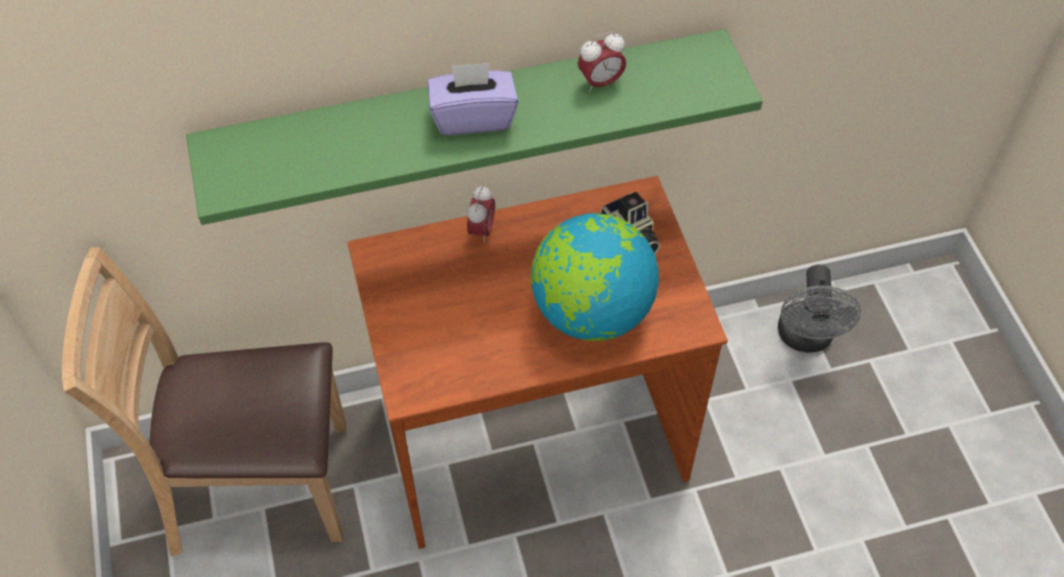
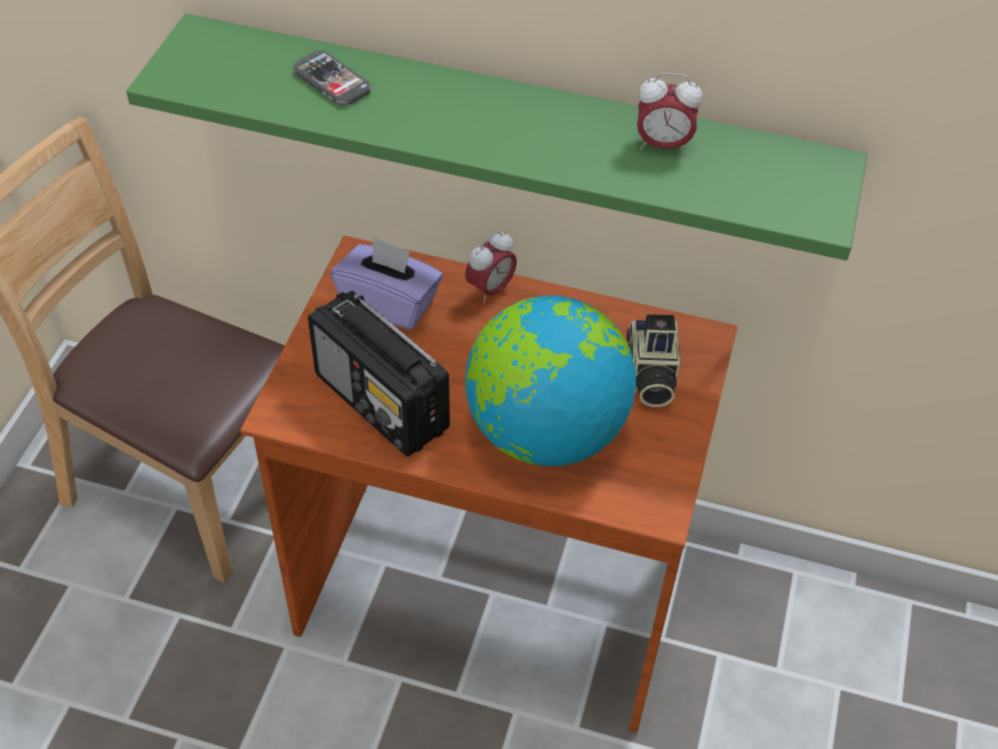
camera: 30 degrees right, 5 degrees down
purple tissue box [428,63,518,135] -> purple tissue box moved to [331,236,443,330]
grey fan [778,265,861,353] -> none
none -> phone [293,51,372,106]
none -> radio [308,291,450,457]

